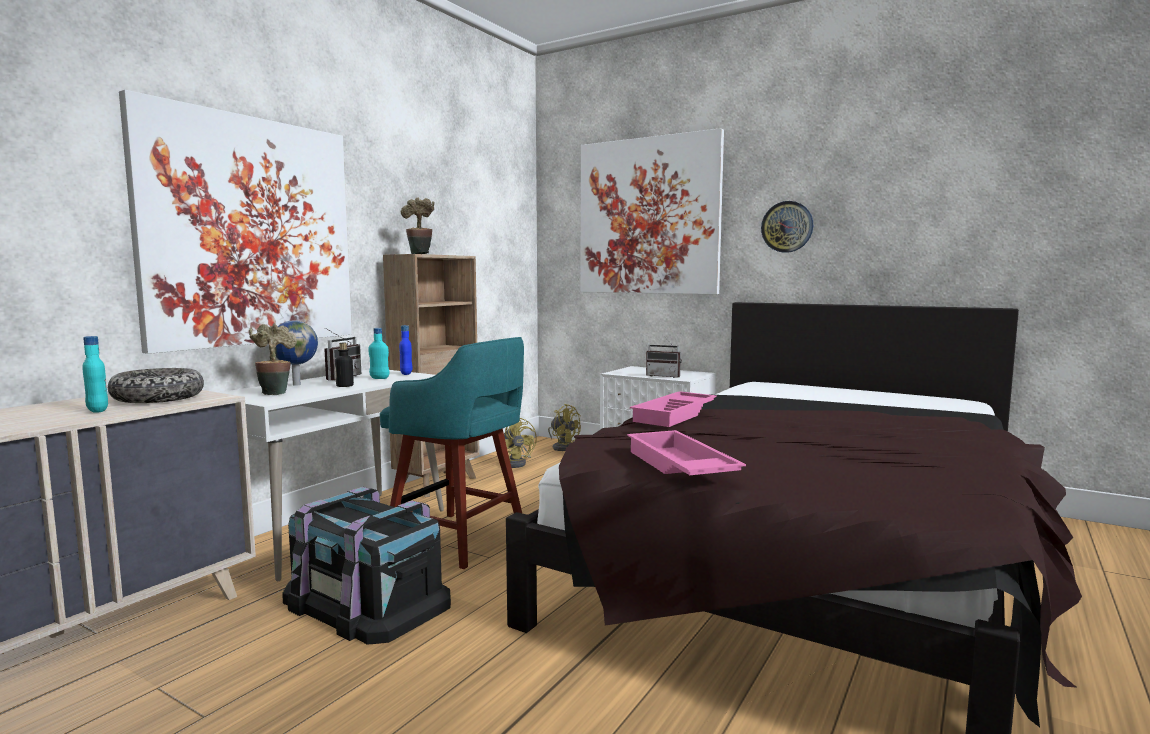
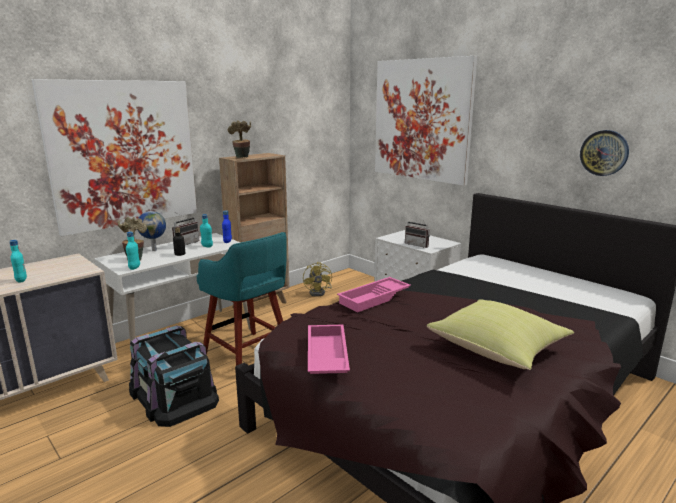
camera: 15 degrees right, 10 degrees up
bowl [108,368,204,403] -> none
yellow fan [548,404,581,451] -> none
wall clock [761,201,813,253] -> wall clock moved to [580,130,629,176]
none -> turquoise bottle [126,232,140,270]
none -> yellow pillow [427,299,574,370]

